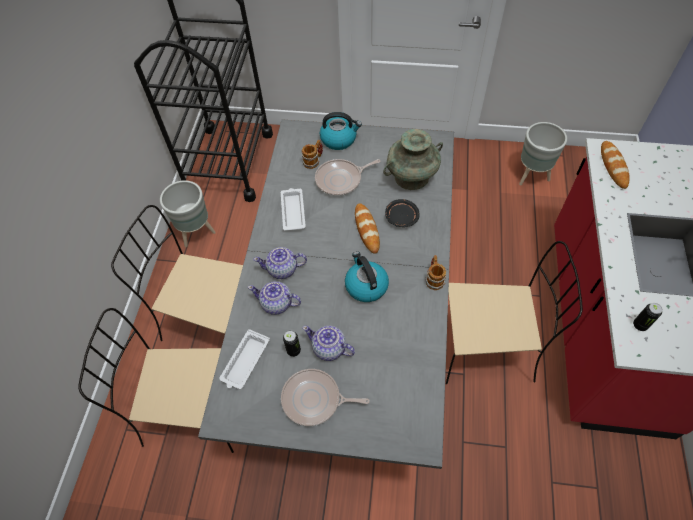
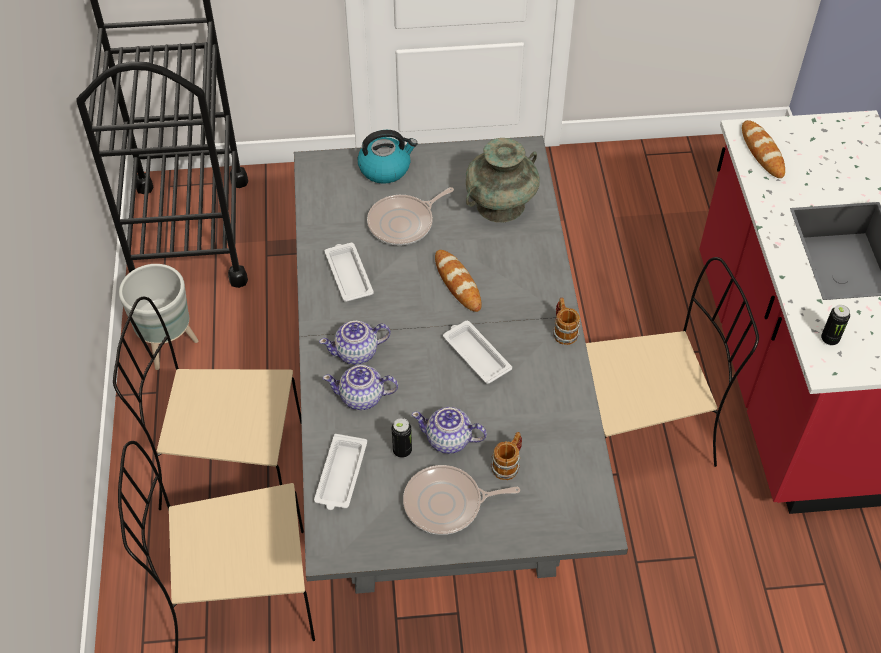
camera: 15 degrees left, 5 degrees down
mug [302,140,323,169] -> mug moved to [490,432,522,480]
kettle [345,251,389,302] -> white tray [443,321,512,384]
black plate [385,199,420,227] -> none
grey planter [519,122,567,185] -> none

